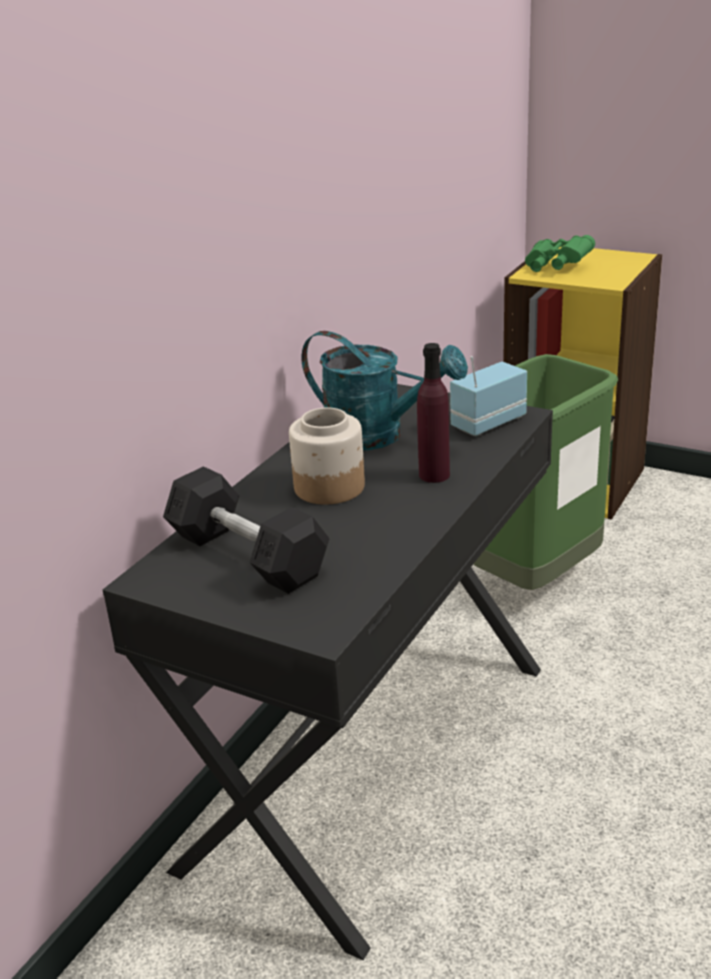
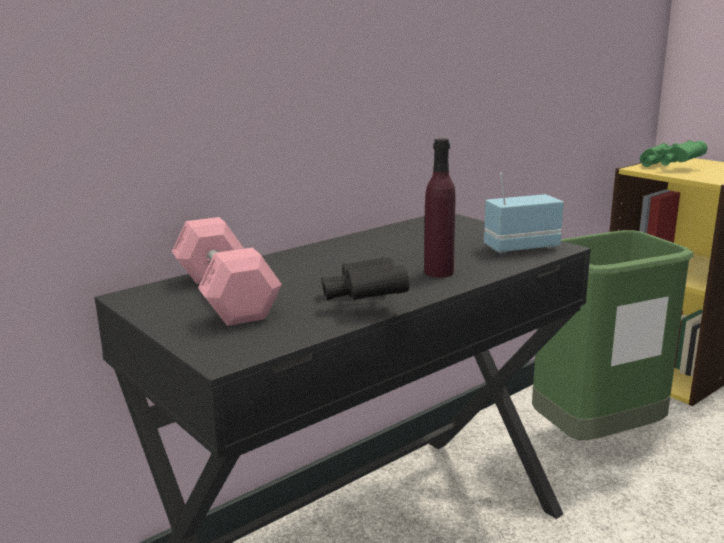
camera: 20 degrees right, 10 degrees down
black dumbbell [163,466,330,594] -> pink dumbbell [172,217,282,326]
jar [289,408,365,505] -> none
turquoise watering can [301,331,468,450] -> none
none -> black binoculars [321,257,409,301]

